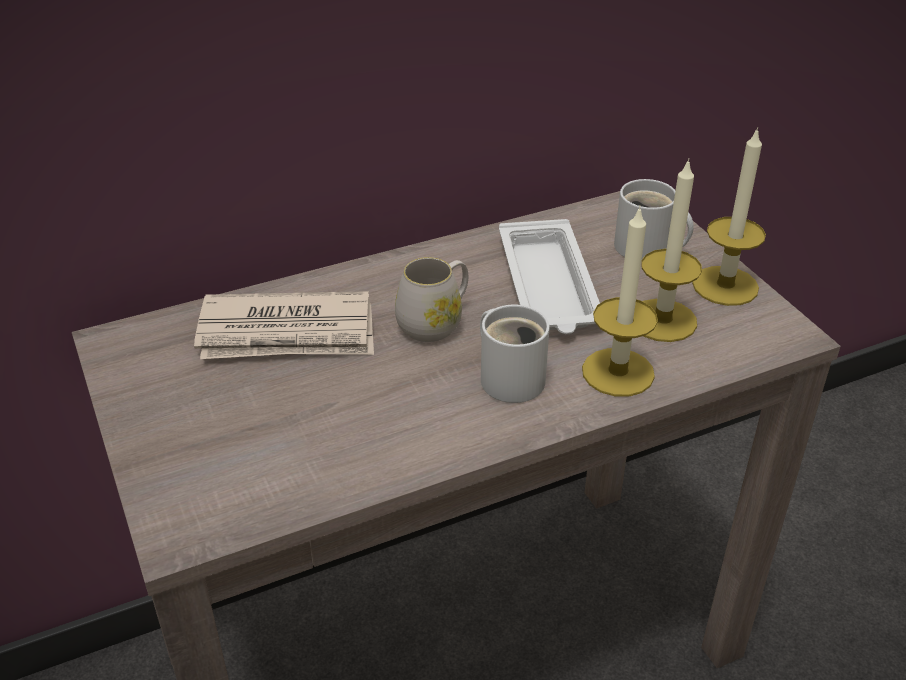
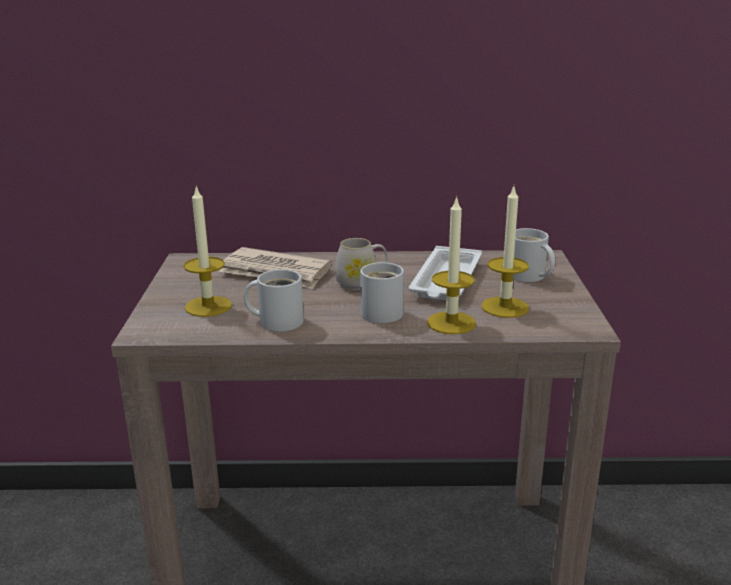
camera: 25 degrees right, 15 degrees down
candle [692,127,766,306] -> candle moved to [183,185,232,317]
none -> white mug [244,269,303,332]

